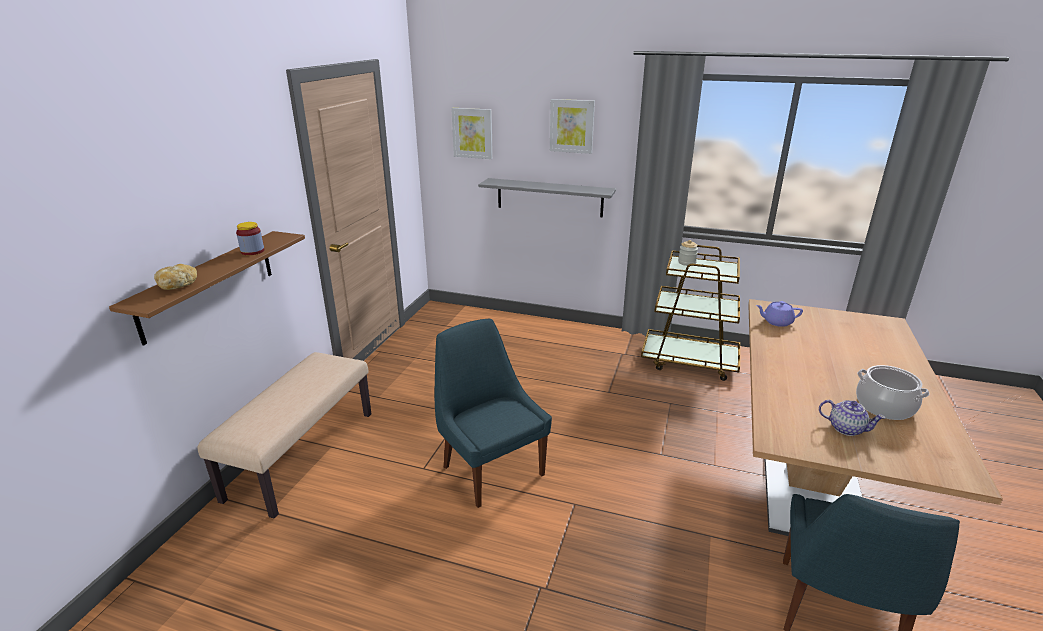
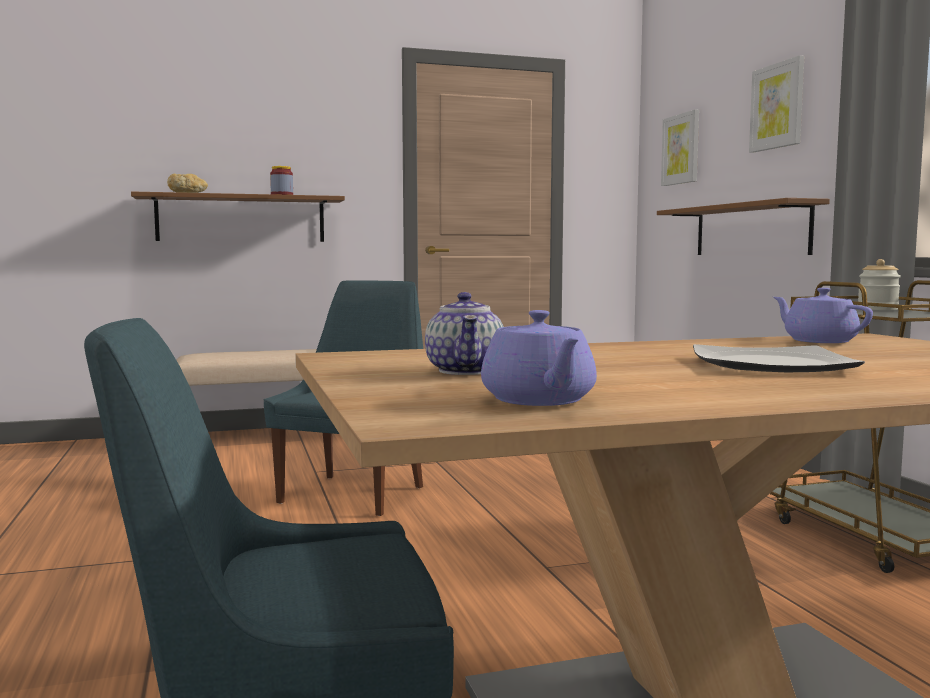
camera: 55 degrees right, 20 degrees down
grey shelf [478,178,616,218] -> brown shelf [657,198,830,255]
cooking pot [856,365,930,420] -> none
none -> purple teapot [481,310,597,406]
none -> plate [693,344,865,372]

